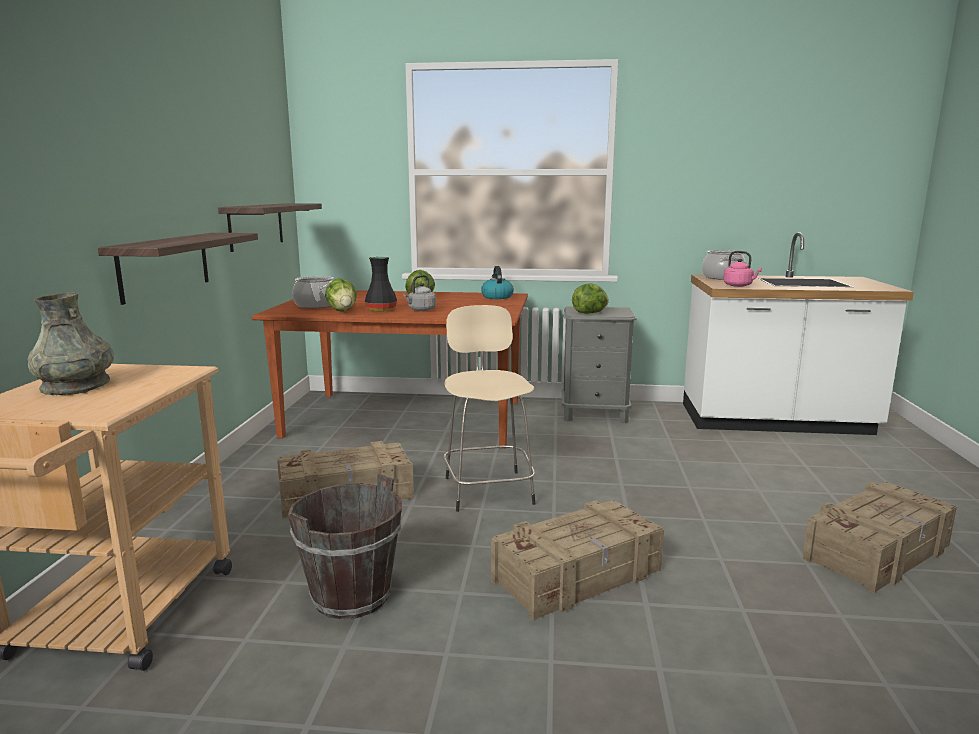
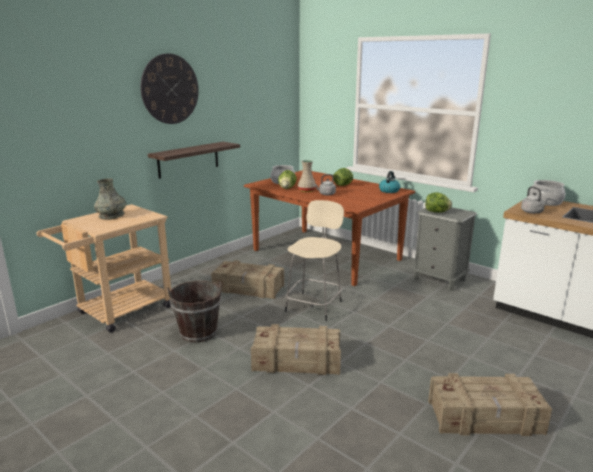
camera: 35 degrees right, 5 degrees up
shelf [218,203,322,252] -> none
black vase [365,257,397,312] -> beige vase [298,160,316,192]
pink kettle [723,251,762,287] -> grey kettle [521,186,546,214]
none -> wall clock [140,54,199,124]

